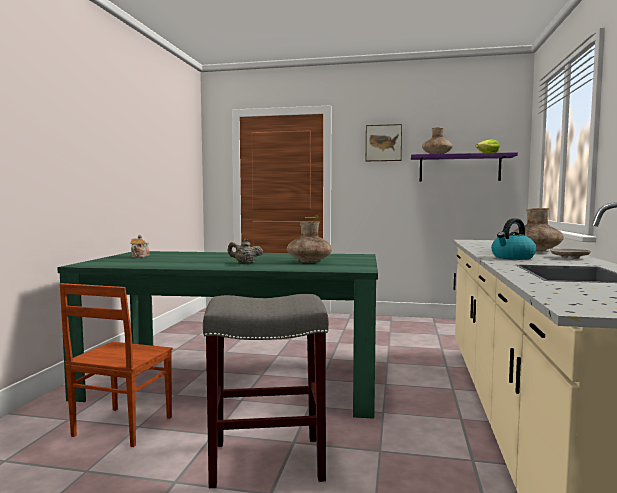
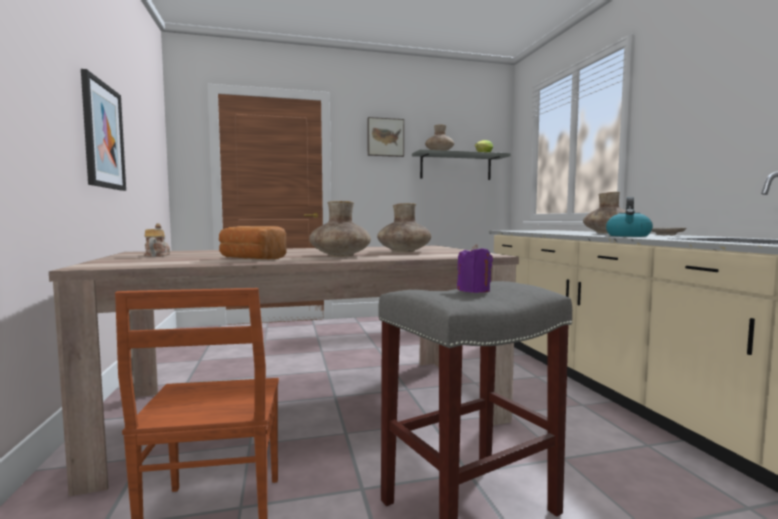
camera: 25 degrees left, 0 degrees up
green dining table [57,251,378,419] -> beige dining table [49,245,519,496]
beige teapot [228,239,263,264] -> brown vase [309,201,371,257]
purple shelf [411,152,518,181] -> grey shelf [412,150,511,180]
none -> picture [81,69,126,191]
none -> bread [219,226,287,259]
none -> purple candle [457,244,493,293]

